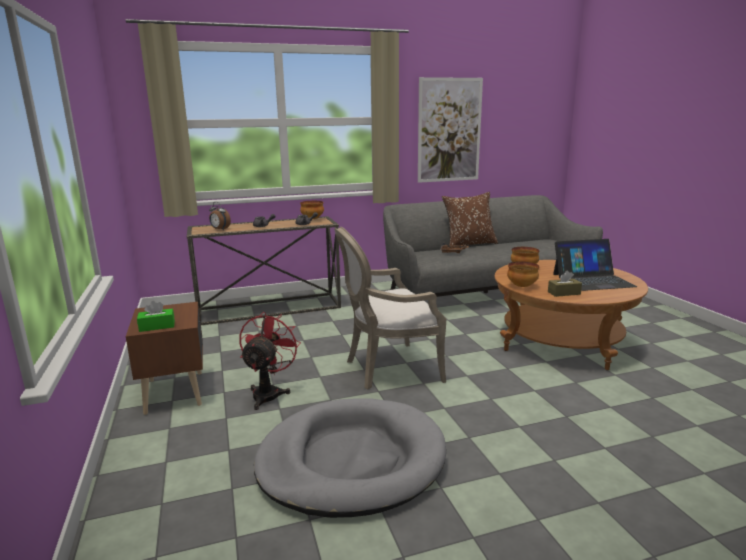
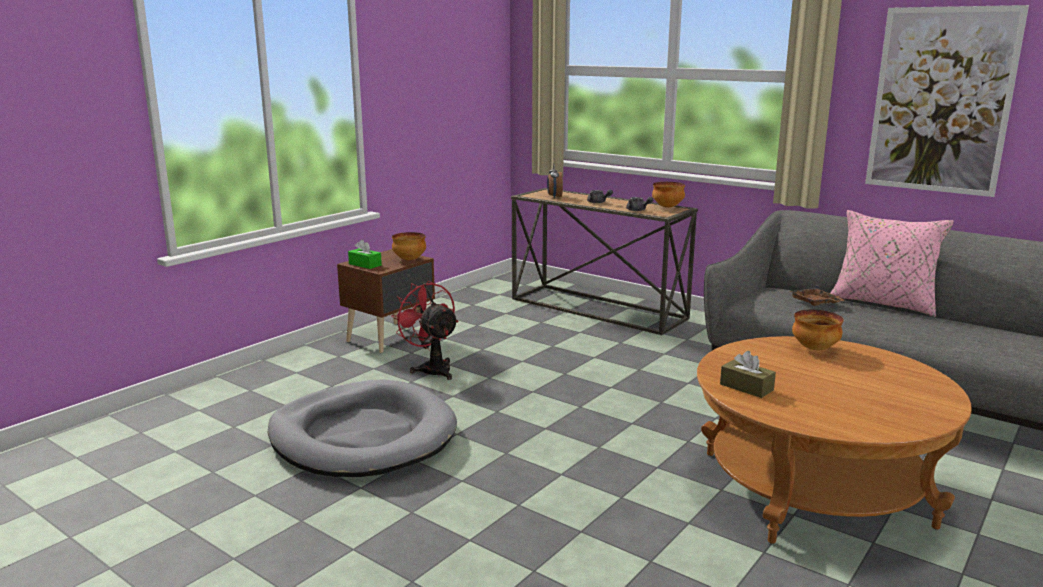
camera: 55 degrees right, 0 degrees up
red fan [240,312,301,410] -> red fan turned 105 degrees counterclockwise [391,281,458,380]
armchair [334,227,446,390] -> none
brown pillow [442,192,498,246] -> pink pillow [830,210,954,317]
bowl [507,261,539,287] -> bowl moved to [392,232,426,260]
laptop [553,239,637,291] -> none

